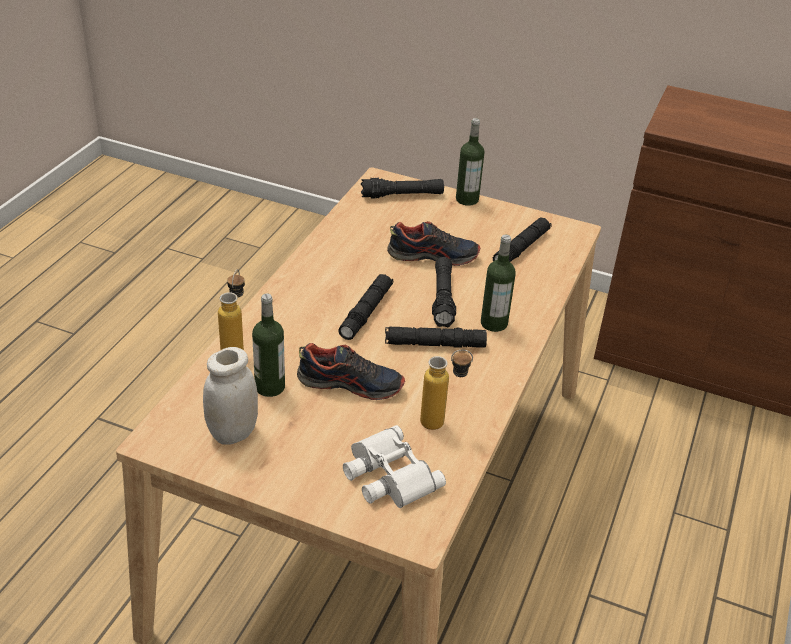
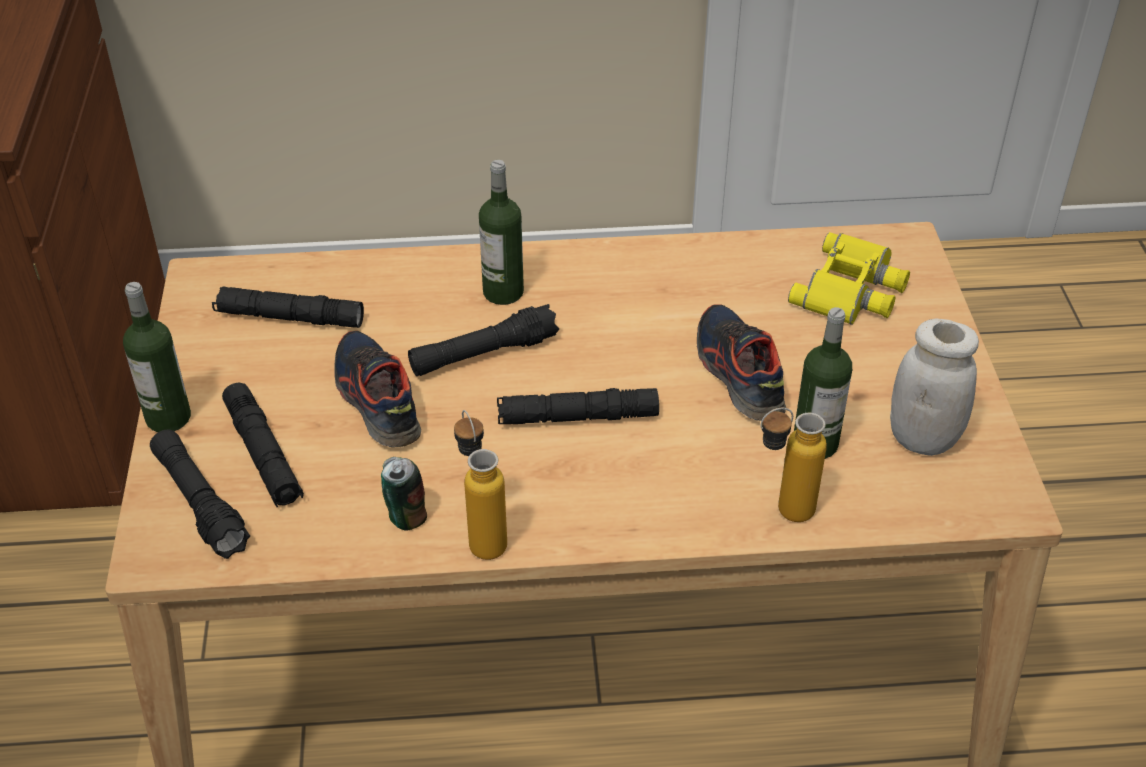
camera: 115 degrees left, 5 degrees up
white binoculars [343,425,446,508] -> yellow binoculars [788,232,910,325]
black flashlight [385,326,487,348] -> black flashlight moved to [222,383,304,507]
bottle [420,349,473,430] -> bottle moved to [454,410,507,560]
none -> can [381,457,427,531]

